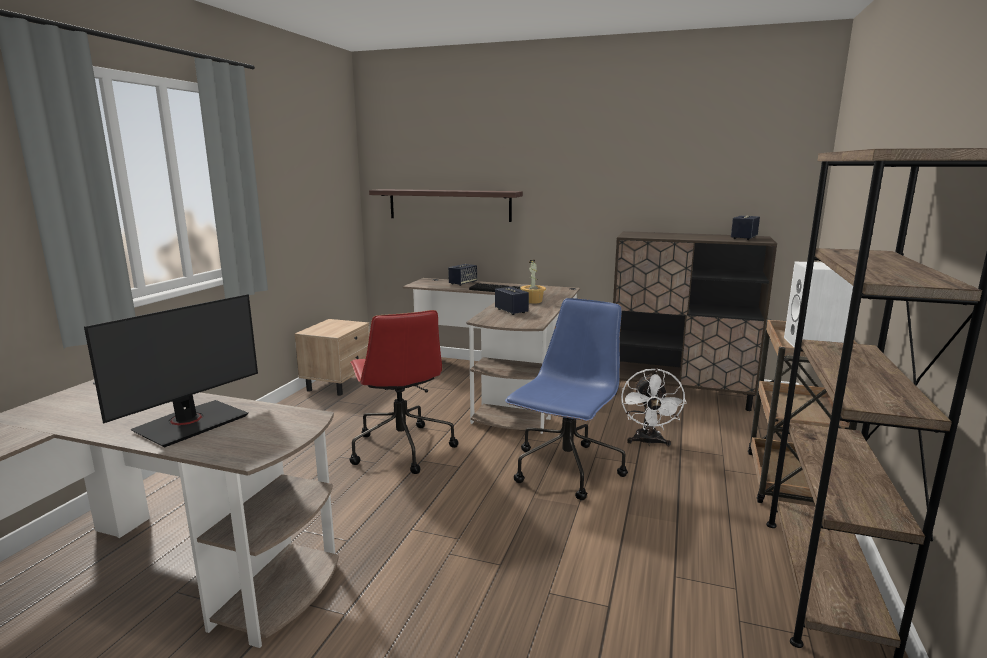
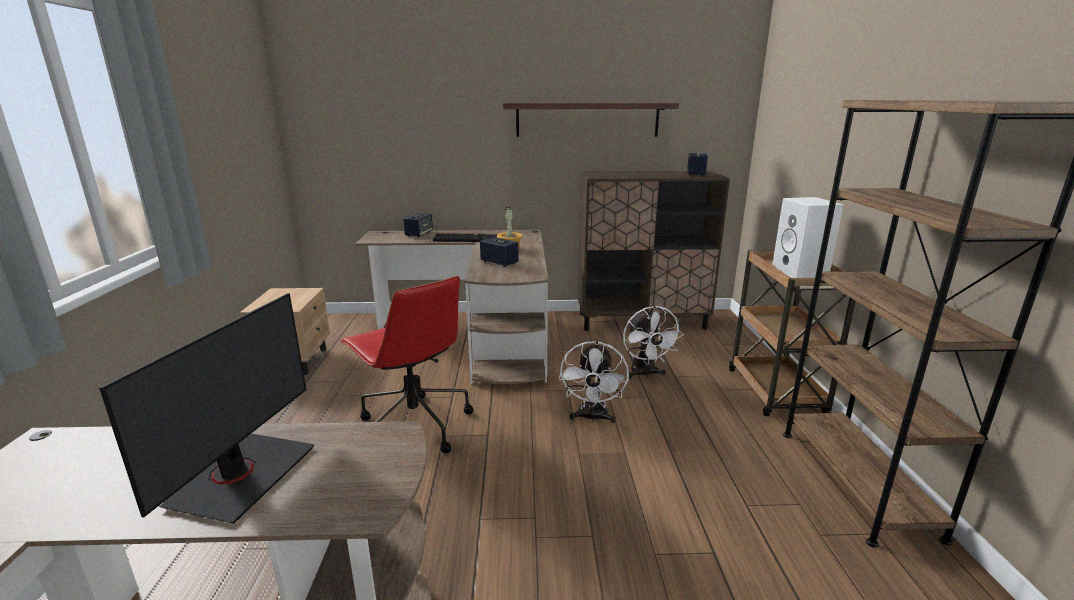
camera: 20 degrees left, 5 degrees up
shelf [369,189,523,222] -> shelf moved to [503,103,679,137]
blue office chair [505,298,628,500] -> white fan [559,341,629,423]

